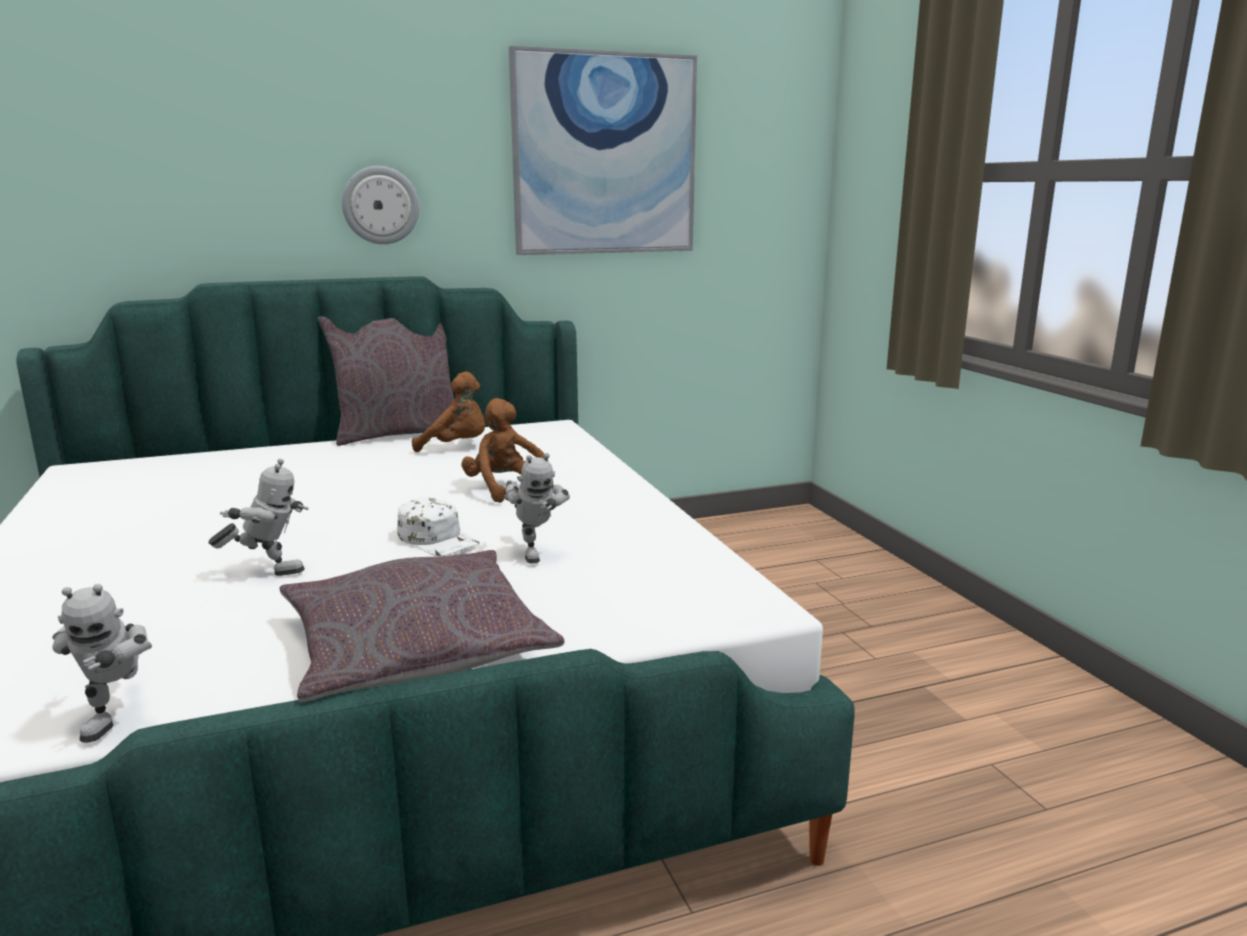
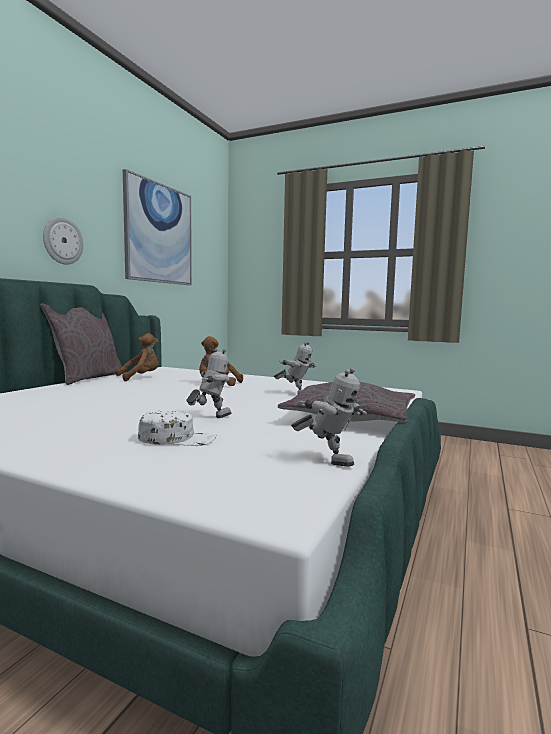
camera: 45 degrees left, 10 degrees down
white cap [397,497,480,556] -> white cap moved to [138,410,217,446]

